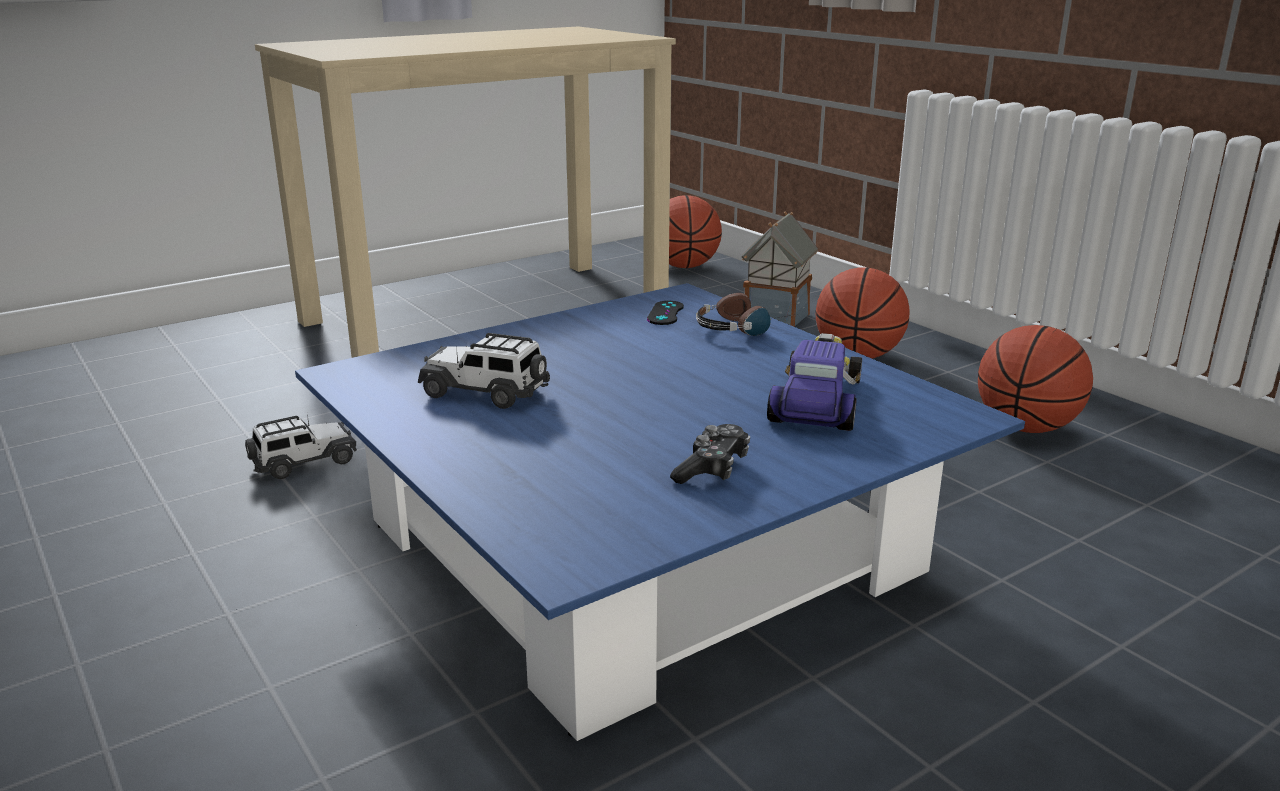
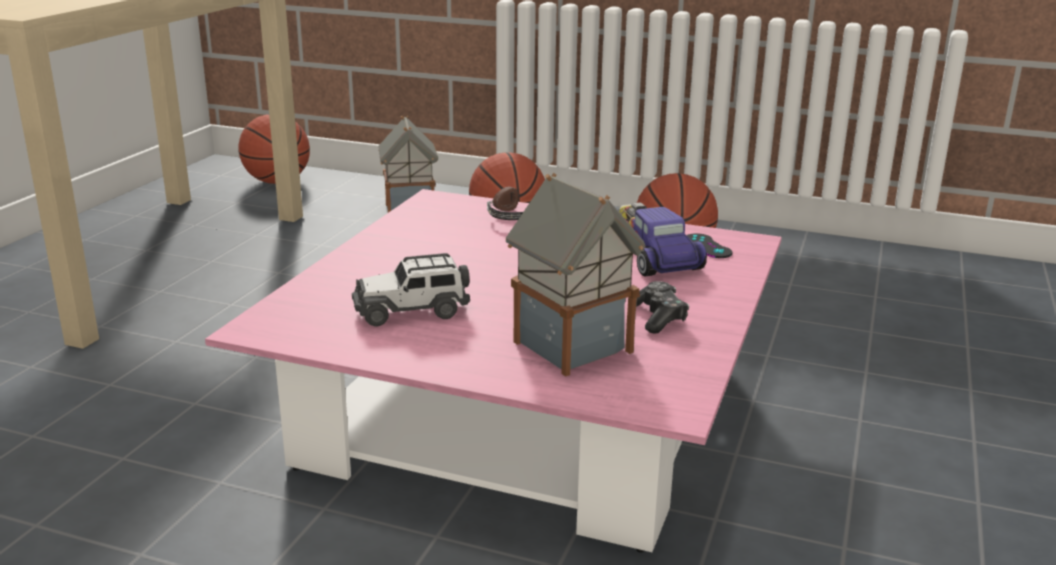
camera: 35 degrees left, 0 degrees up
toy car [245,415,357,479] -> none
blue coffee table [295,283,1025,741] -> pink coffee table [205,189,782,552]
black game controller [647,301,684,325] -> black game controller moved to [687,233,733,258]
none -> toy house [506,172,646,376]

